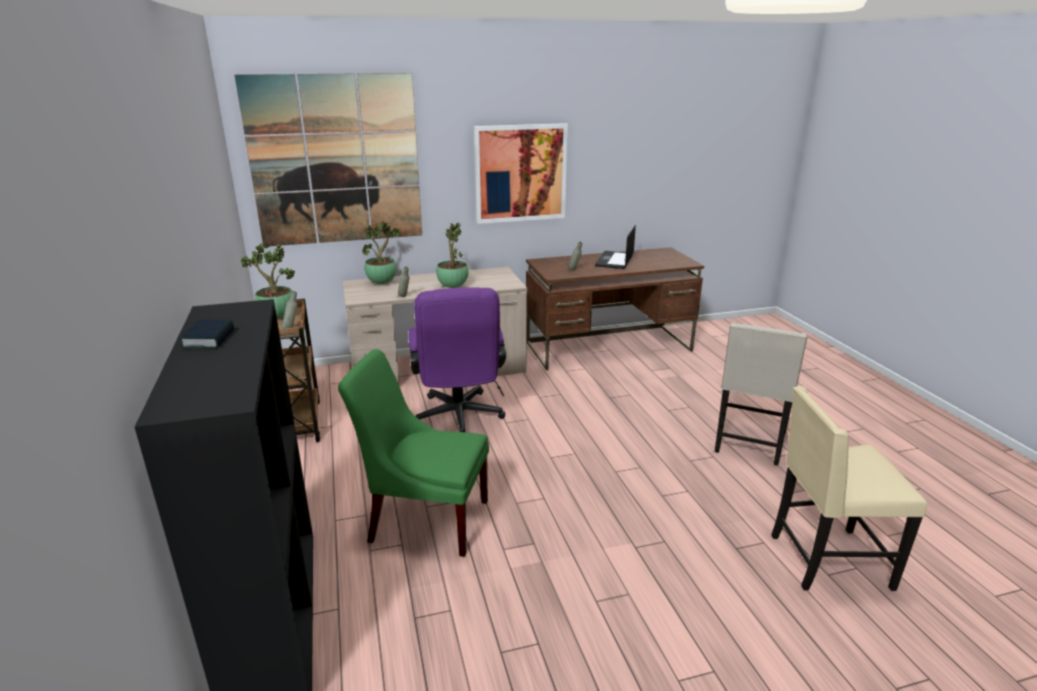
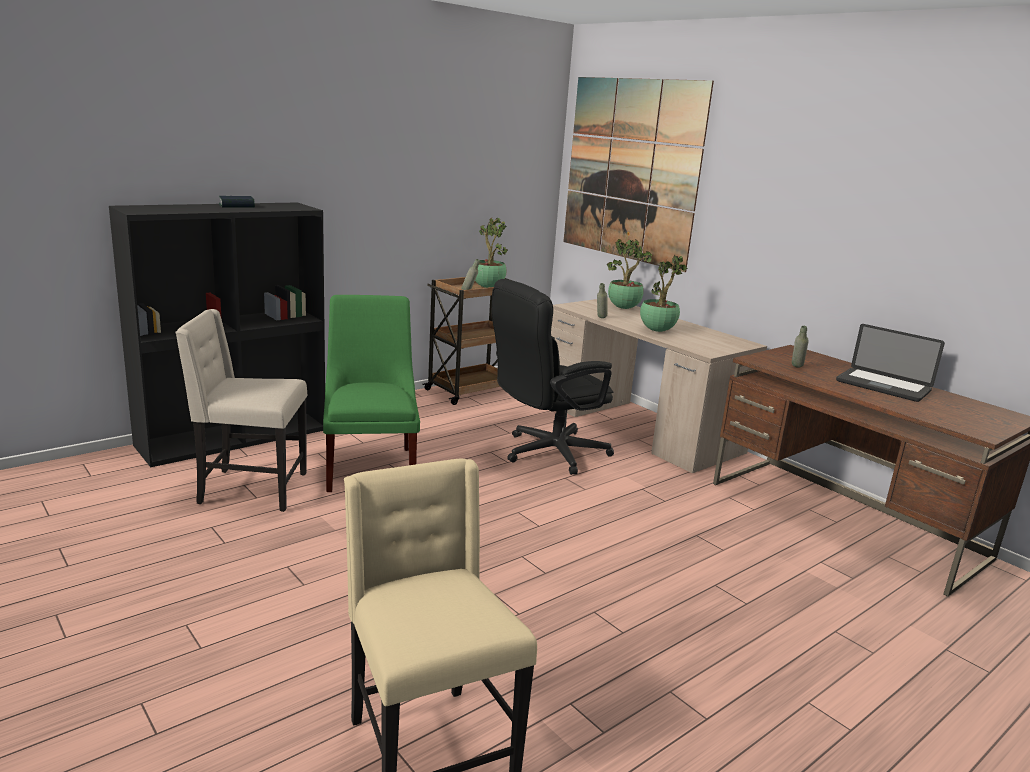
camera: 65 degrees right, 5 degrees down
purple office chair [409,287,506,432] -> black office chair [492,279,614,475]
picture [474,123,568,224] -> none
laptop [595,225,636,269] -> laptop turned 135 degrees counterclockwise [836,324,945,402]
beige chair [715,322,808,465] -> beige chair moved to [175,309,307,512]

